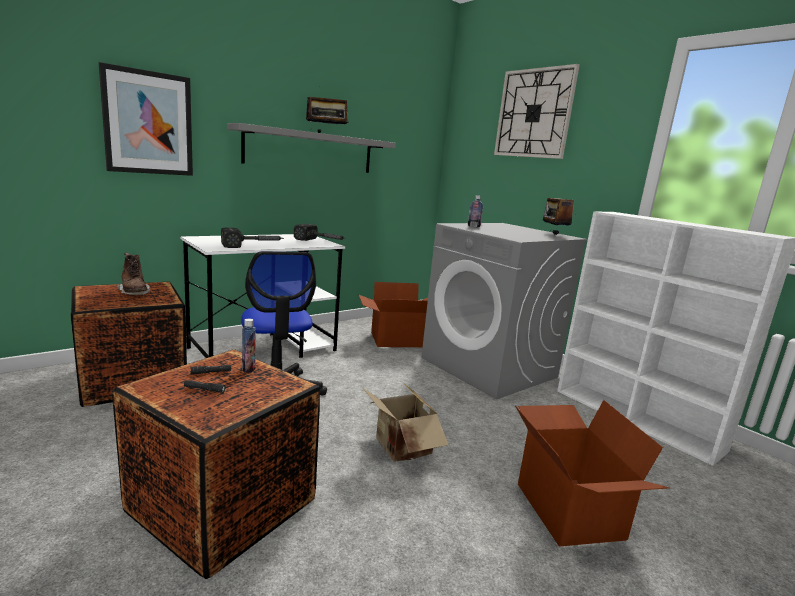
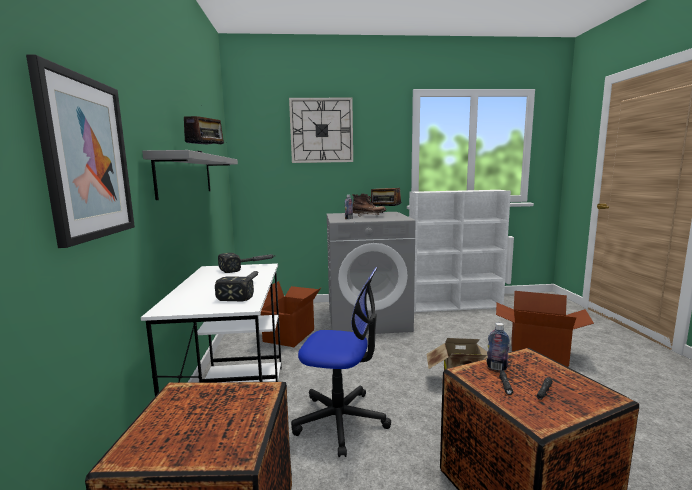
camera: 55 degrees left, 5 degrees down
brown boot [117,253,150,295] -> brown boot moved to [352,193,386,217]

